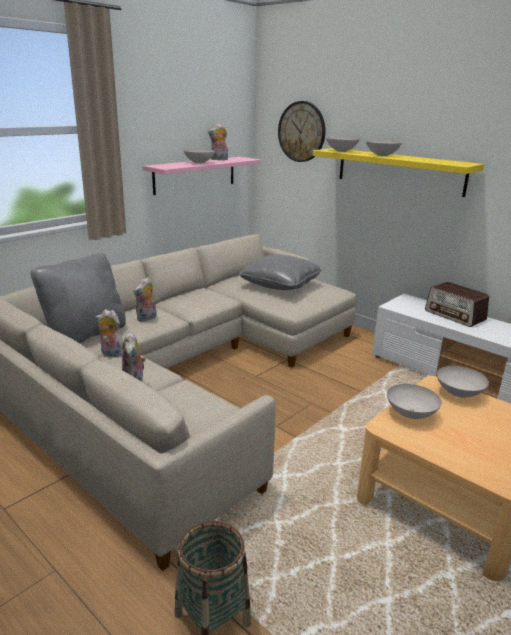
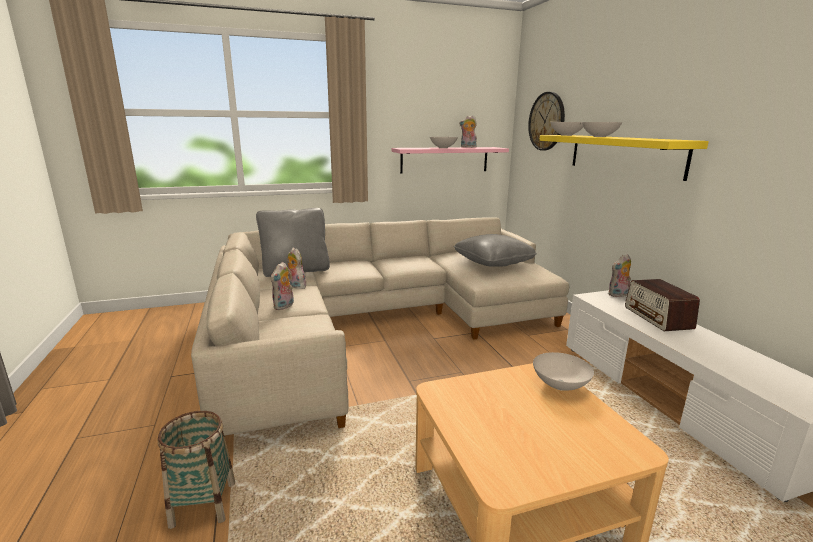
camera: 30 degrees right, 5 degrees down
plush toy [133,277,157,322] -> plush toy moved to [608,254,631,297]
white bowl [387,384,442,419] -> none

